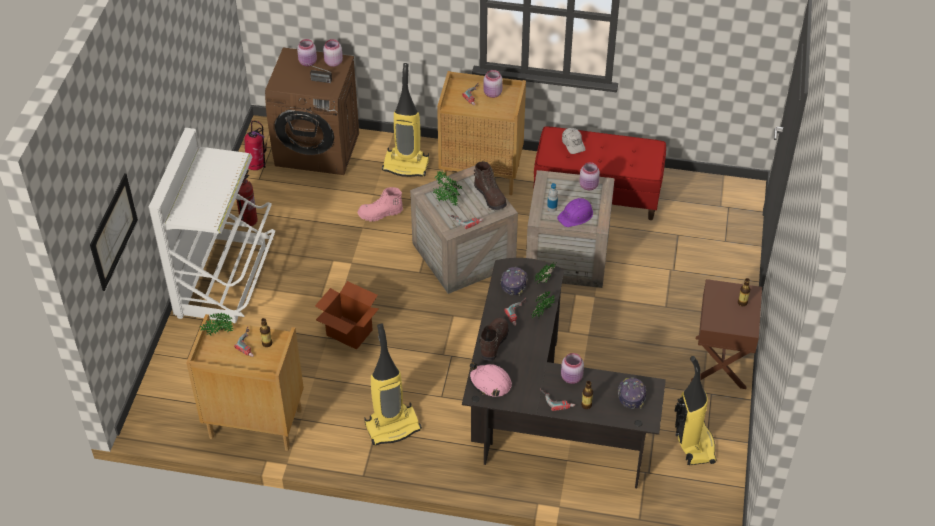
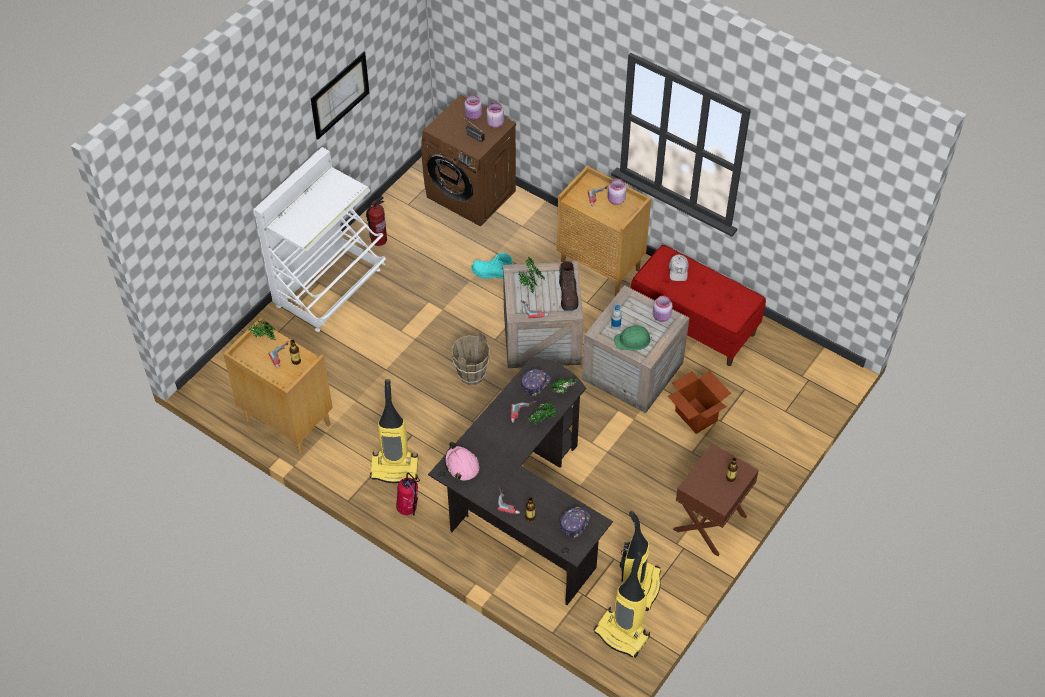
camera: 25 degrees right, 5 degrees up
picture [90,173,138,291] -> picture moved to [311,52,370,140]
fire extinguisher [244,121,267,170] -> fire extinguisher moved to [396,473,420,516]
cardboard box [315,281,379,350] -> cardboard box moved to [668,370,731,434]
pink boot [358,187,403,222] -> turquoise boot [471,253,513,279]
vacuum cleaner [382,63,429,177] -> vacuum cleaner moved to [594,552,650,658]
brown boot [479,318,509,361] -> none
purple hard hat [557,198,593,227] -> green hard hat [614,326,653,351]
pink jar [561,353,584,384] -> none
none -> brown bucket [451,332,490,385]

